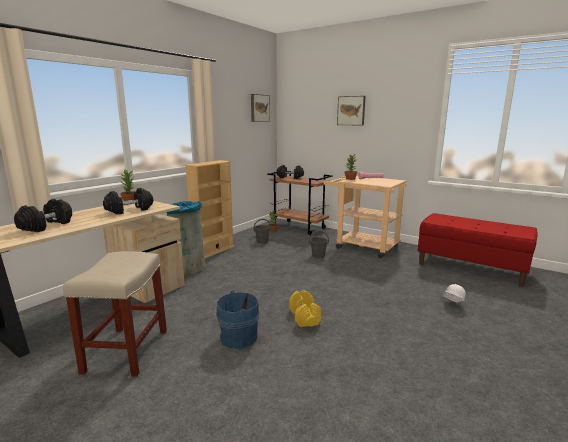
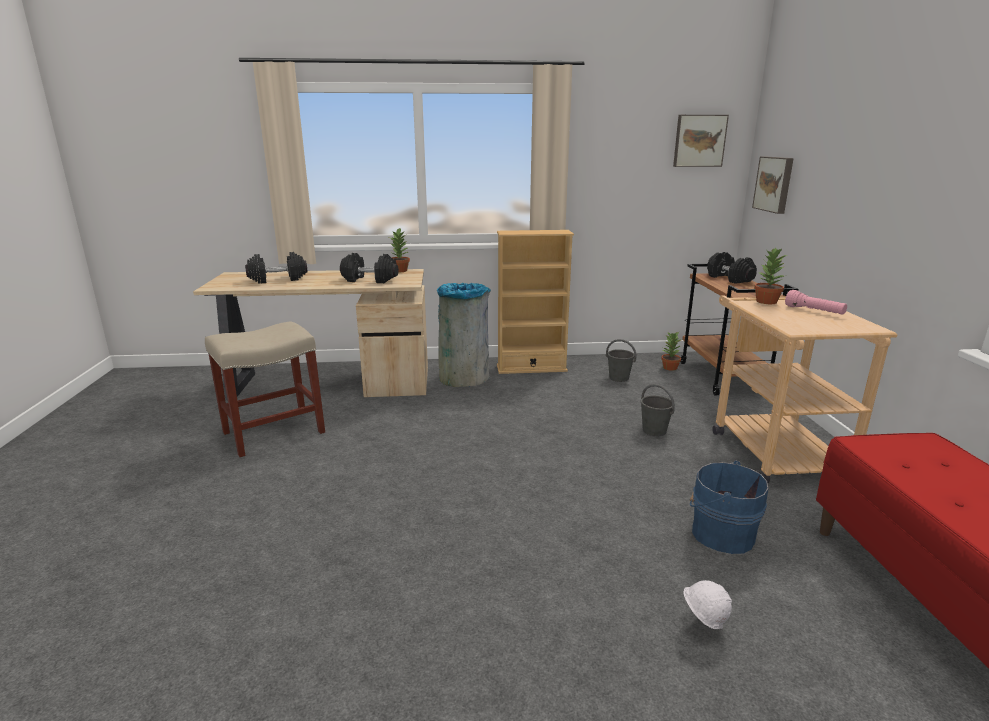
camera: 50 degrees right, 5 degrees up
blue bucket [214,291,259,349] -> blue bucket moved to [690,460,769,554]
yellow dumbbell [289,290,322,327] -> none
picture [337,96,365,126] -> picture moved to [752,156,794,214]

